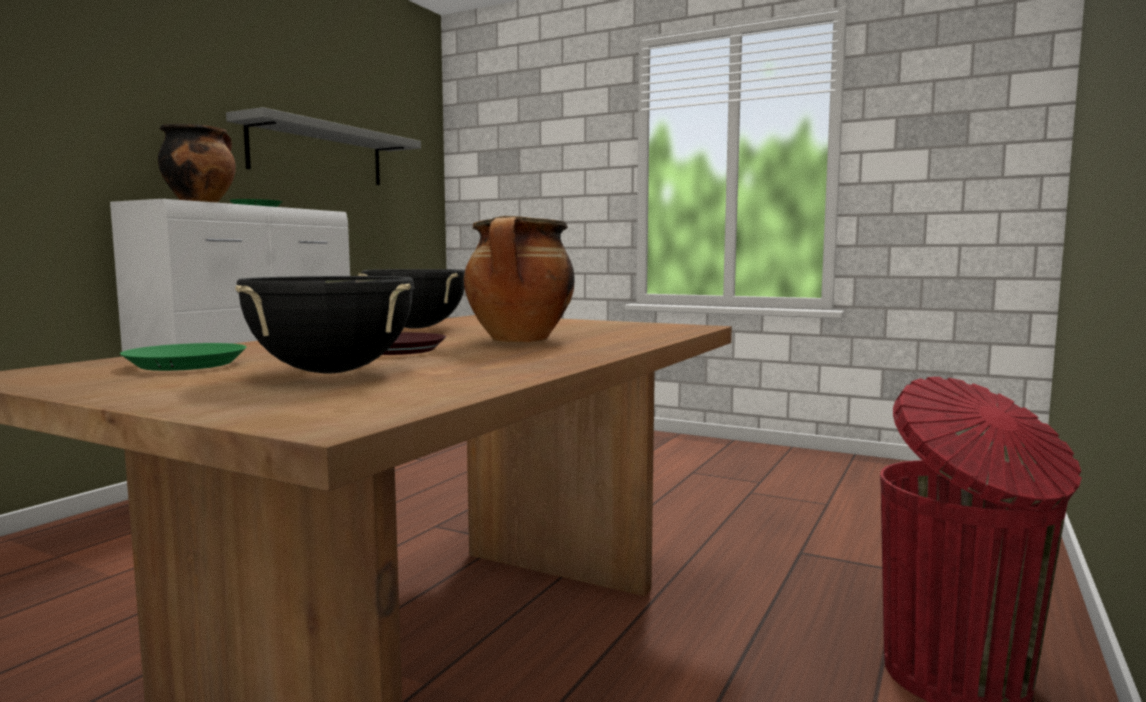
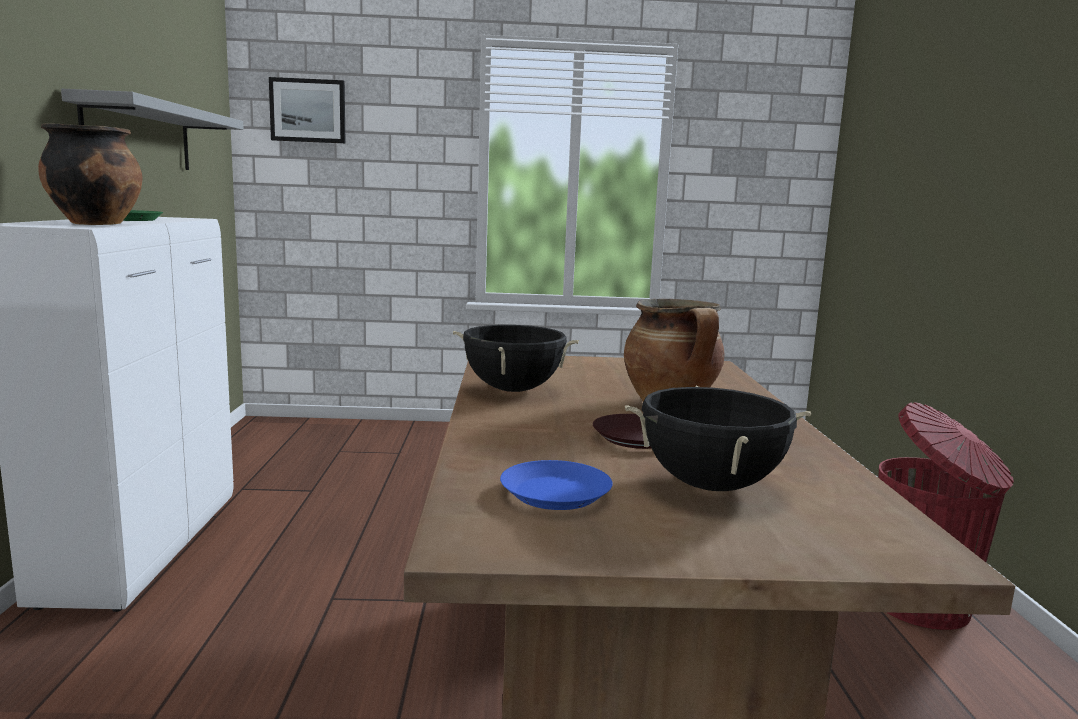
camera: 30 degrees left, 5 degrees up
green plate [120,343,247,371] -> blue plate [500,460,613,510]
none -> picture [269,77,346,143]

